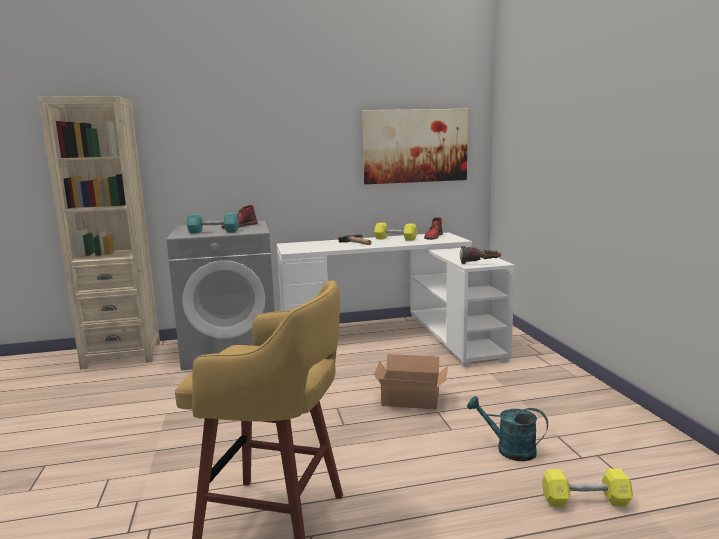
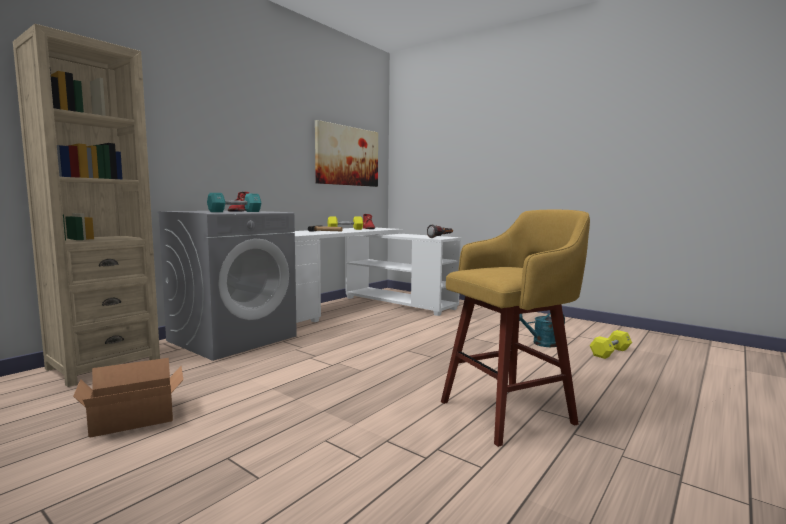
camera: 40 degrees left, 5 degrees down
cardboard box [374,354,448,410] -> cardboard box moved to [73,358,183,438]

